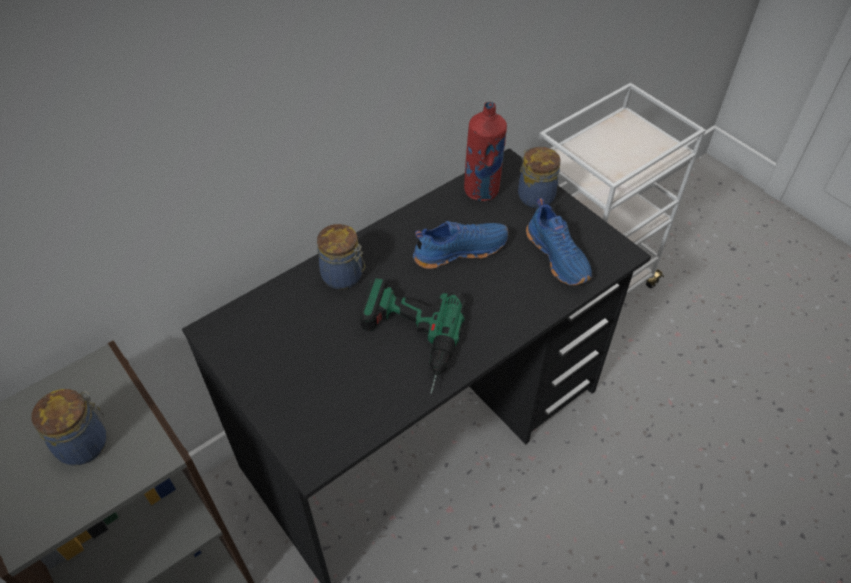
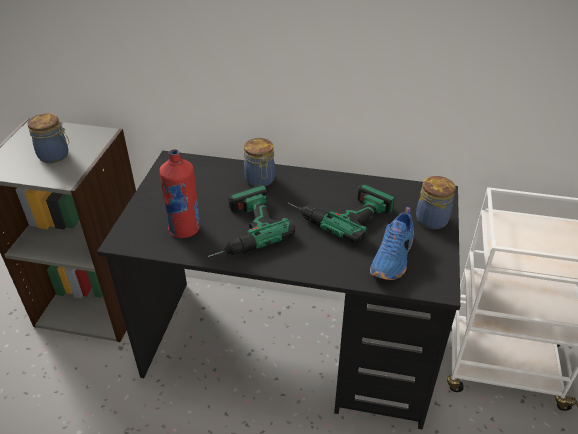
camera: 50 degrees right, 10 degrees down
blue shoe [413,221,508,269] -> power drill [288,184,395,244]
red bottle [464,102,507,201] -> red bottle moved to [160,149,200,238]

